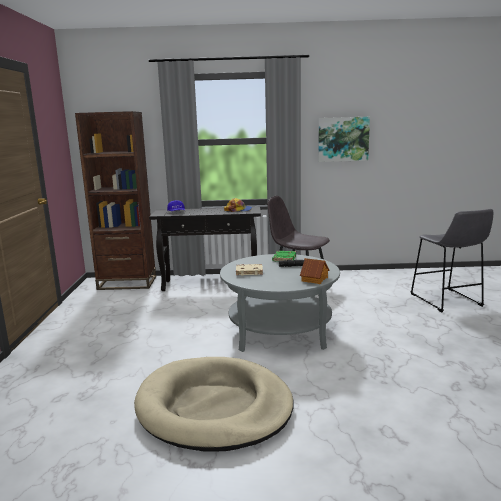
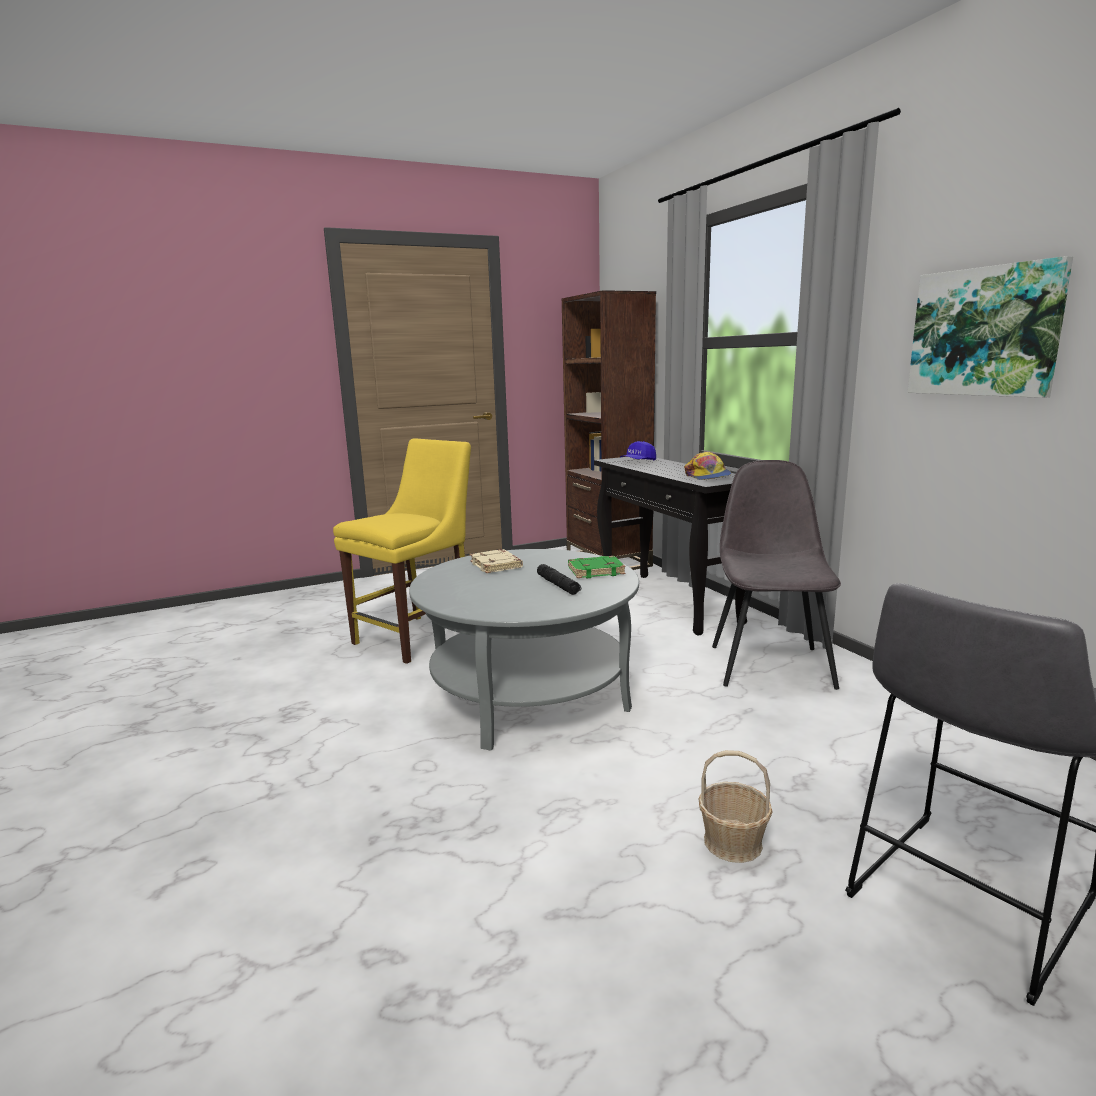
camera: 65 degrees right, 0 degrees up
beige dog bed [134,357,294,452] -> none
toy house [300,258,329,284] -> none
none -> yellow chair [333,438,471,664]
none -> basket [698,750,773,863]

